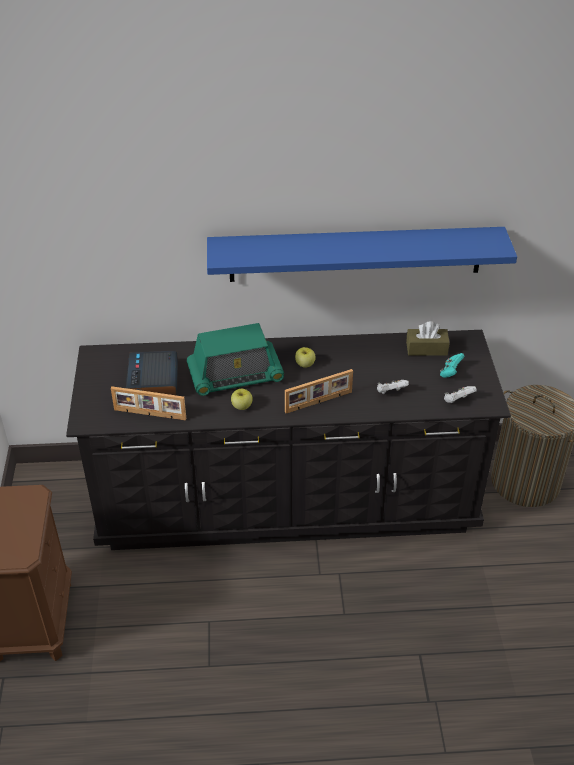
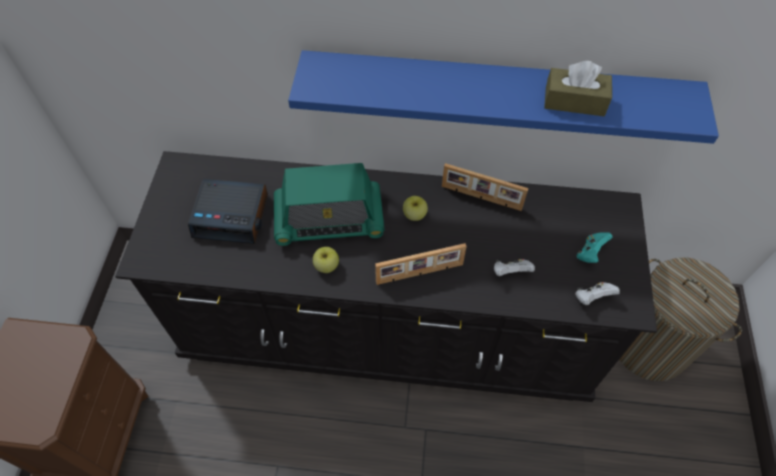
camera: 10 degrees right, 15 degrees up
picture frame [111,386,186,420] -> picture frame moved to [442,163,529,211]
alarm clock [126,351,178,395] -> alarm clock turned 90 degrees counterclockwise [188,179,268,244]
brown tissue box [406,321,450,356] -> brown tissue box moved to [544,61,612,116]

